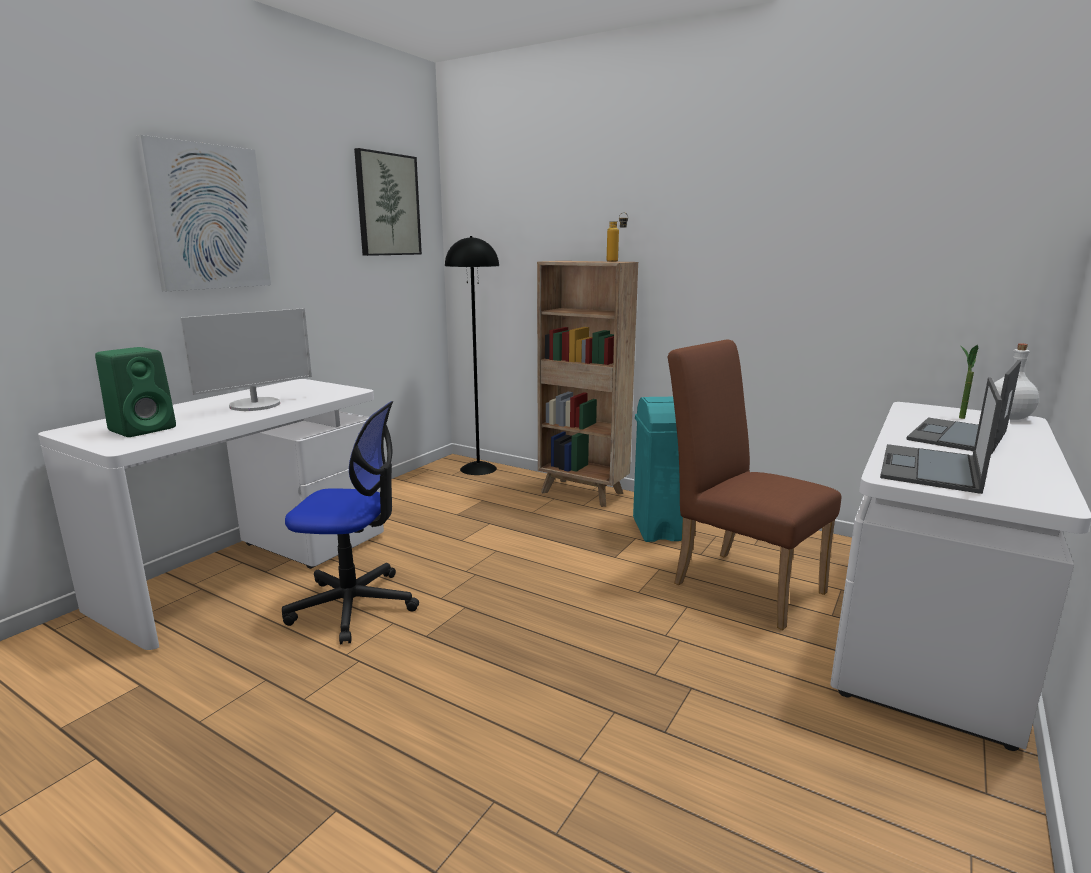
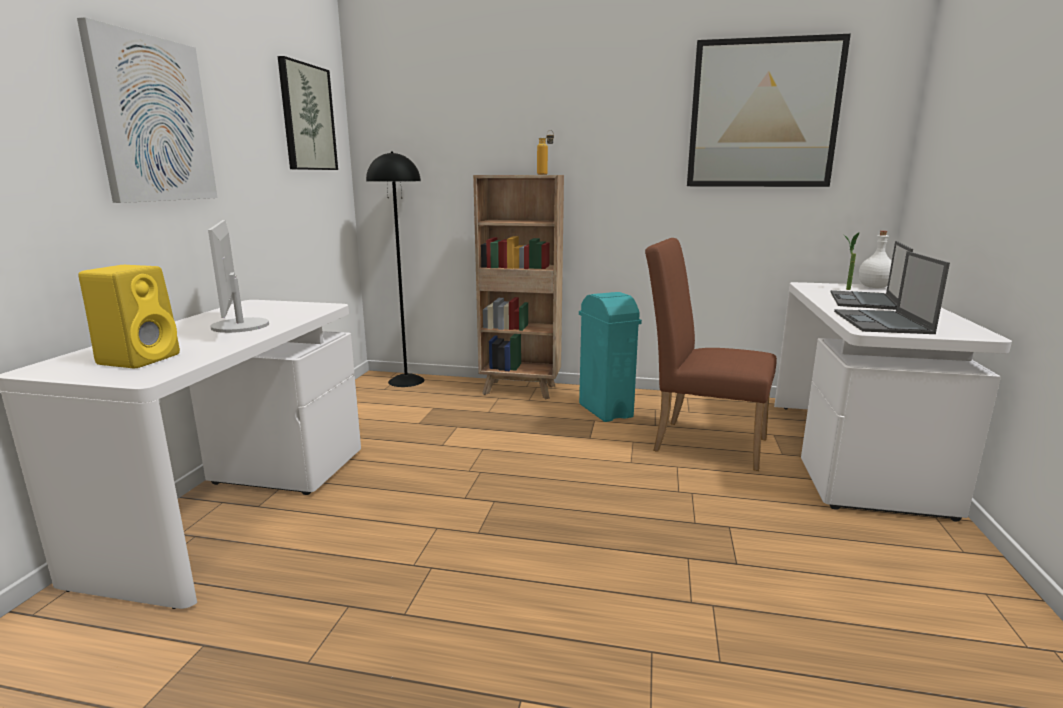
camera: 20 degrees left, 0 degrees up
green speaker [95,347,176,437] -> yellow speaker [78,265,180,368]
monitor [180,308,312,411] -> monitor turned 135 degrees clockwise [208,220,269,333]
office chair [282,401,419,645] -> none
none -> picture [687,34,851,187]

